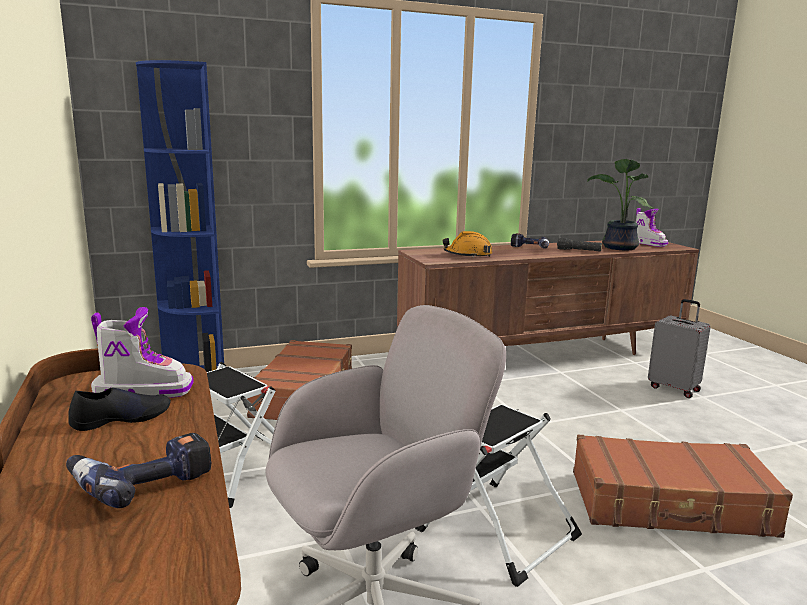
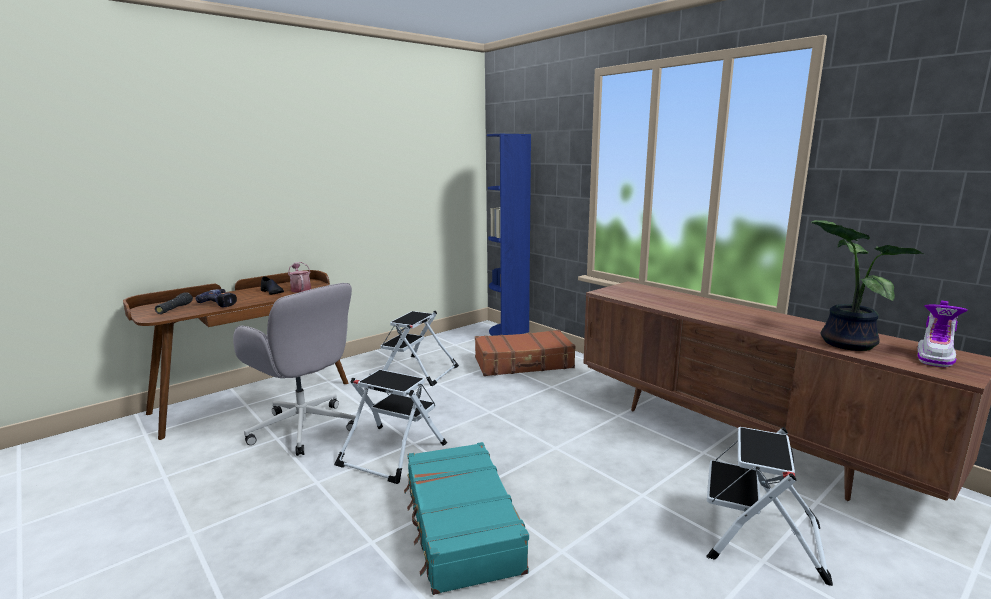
camera: 70 degrees right, 0 degrees up
boot [91,307,193,398] -> watering can [288,262,311,293]
orange hard hat [443,231,492,258] -> none
power drill [511,233,549,248] -> none
black flashlight [557,238,602,251] -> black flashlight moved to [155,292,193,314]
brown suitcase [573,435,793,538] -> turquoise suitcase [404,442,529,595]
grey suitcase [648,299,711,398] -> step ladder [706,427,833,586]

